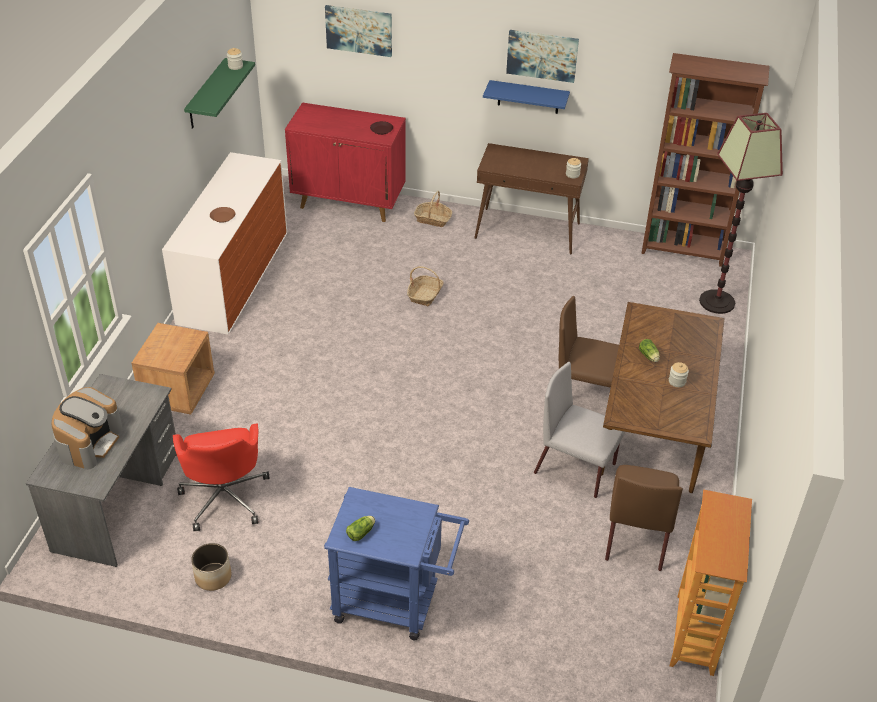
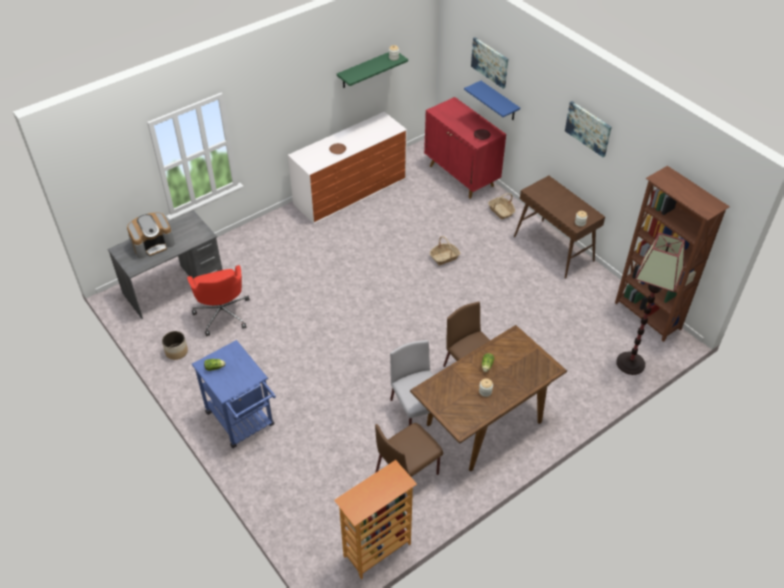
camera: 40 degrees right, 5 degrees up
brown nightstand [132,323,215,415] -> none
red office chair [173,423,270,531] -> red office chair turned 45 degrees counterclockwise [187,265,250,336]
blue shelf [483,80,570,114] -> blue shelf moved to [464,81,520,120]

